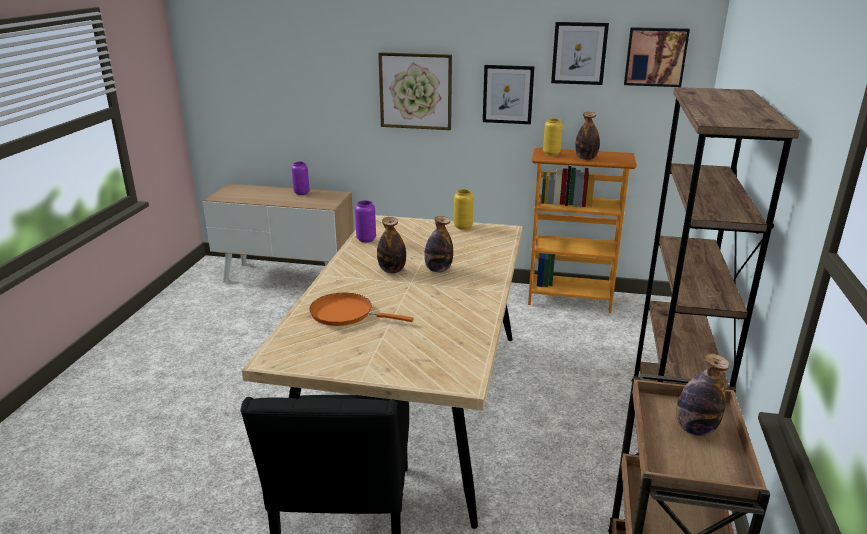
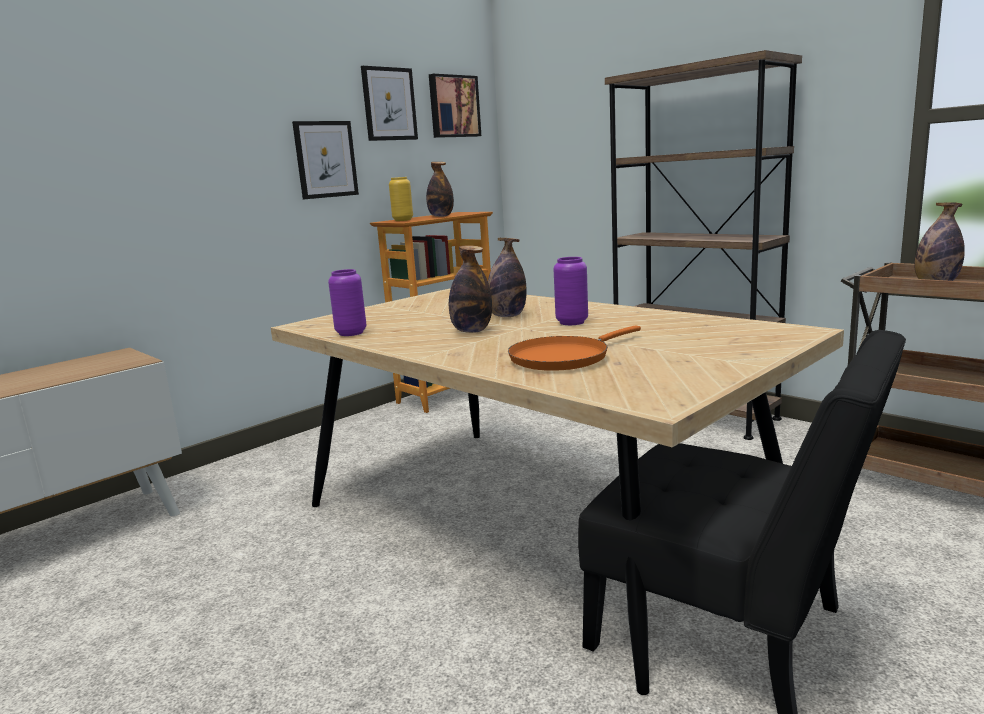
camera: 55 degrees left, 10 degrees down
purple vase [292,162,309,195] -> purple vase moved to [554,257,588,325]
picture [378,52,452,130] -> none
yellow vase [454,189,473,230] -> none

